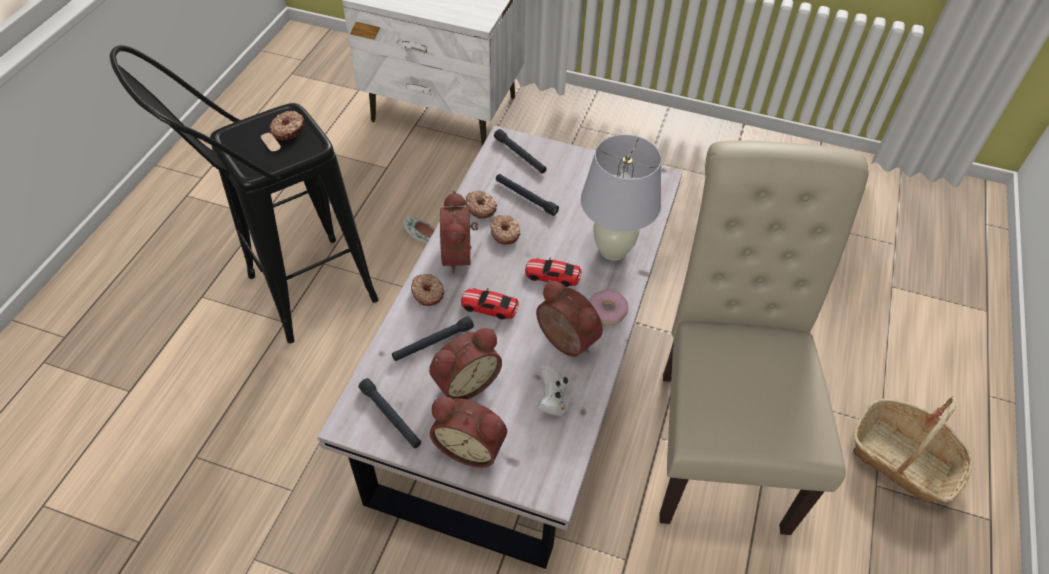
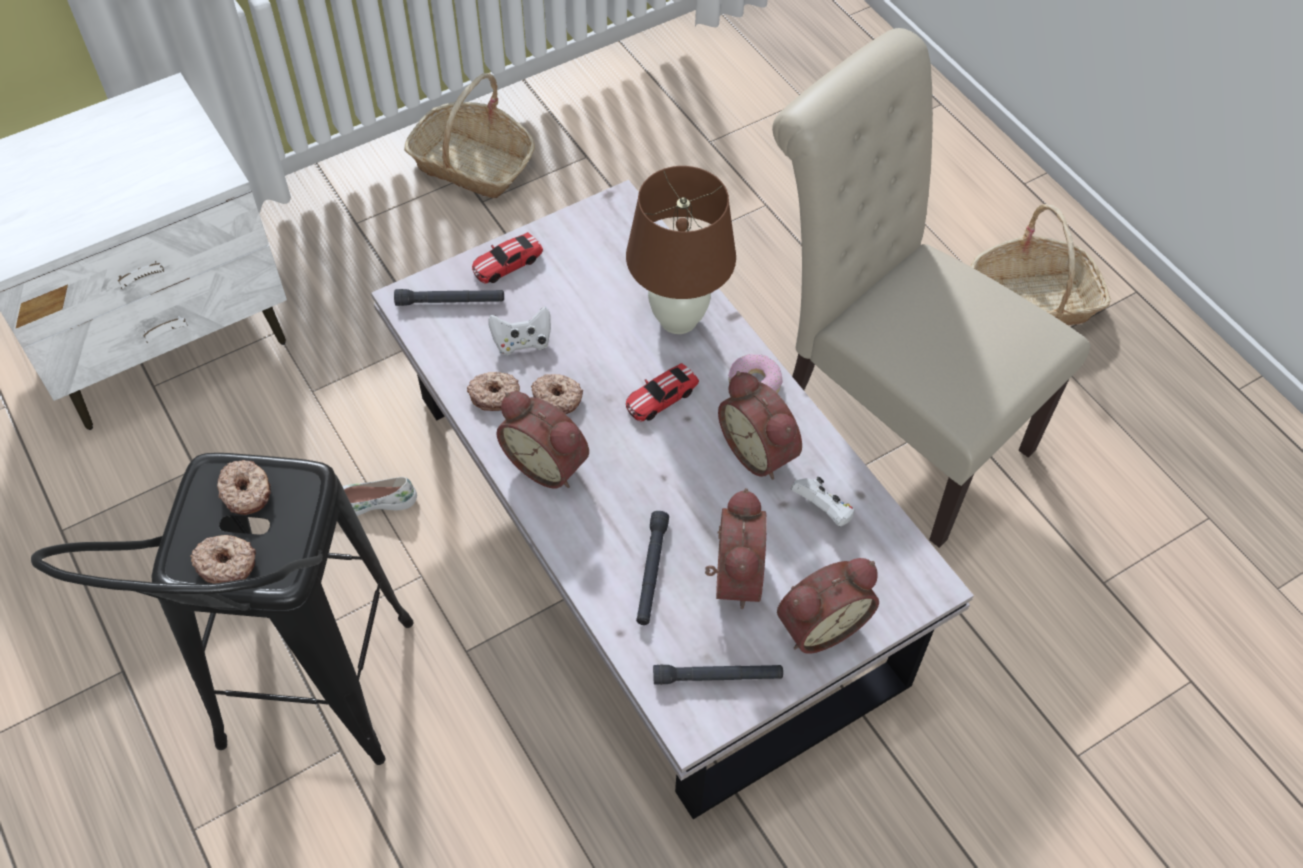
camera: 50 degrees left, 5 degrees up
donut [411,274,445,306] -> donut moved to [190,535,256,583]
toy car [461,288,519,320] -> toy car moved to [472,232,543,284]
black flashlight [496,174,559,216] -> white game controller [489,307,551,355]
alarm clock [536,280,603,357] -> alarm clock turned 120 degrees counterclockwise [718,371,802,480]
white table lamp [581,134,661,260] -> brown table lamp [626,166,736,334]
none -> basket [404,73,535,198]

